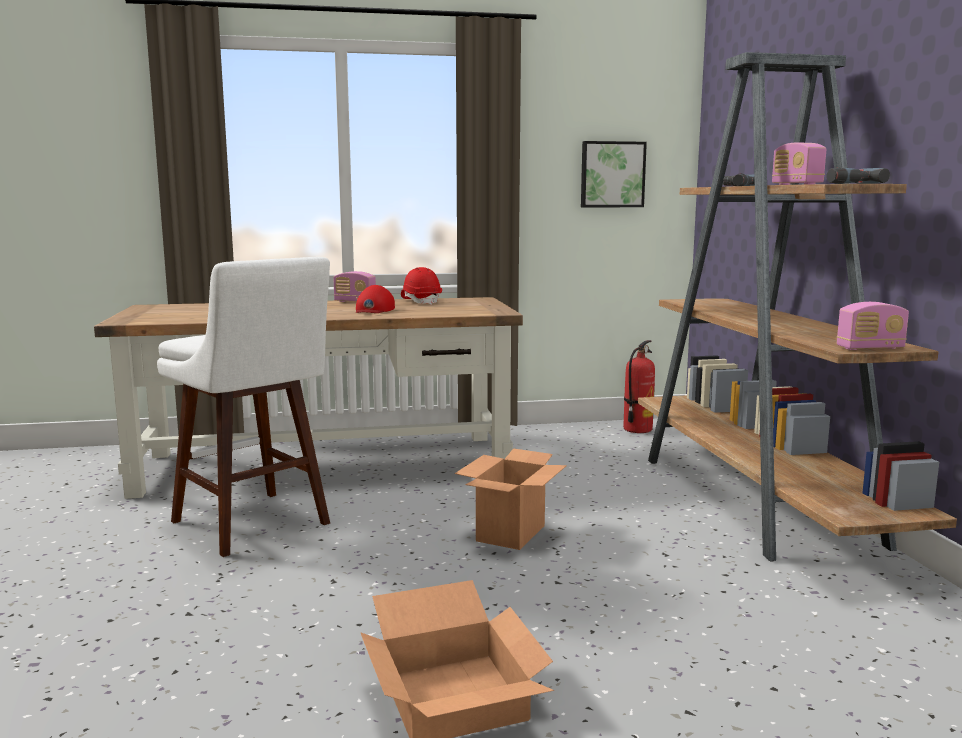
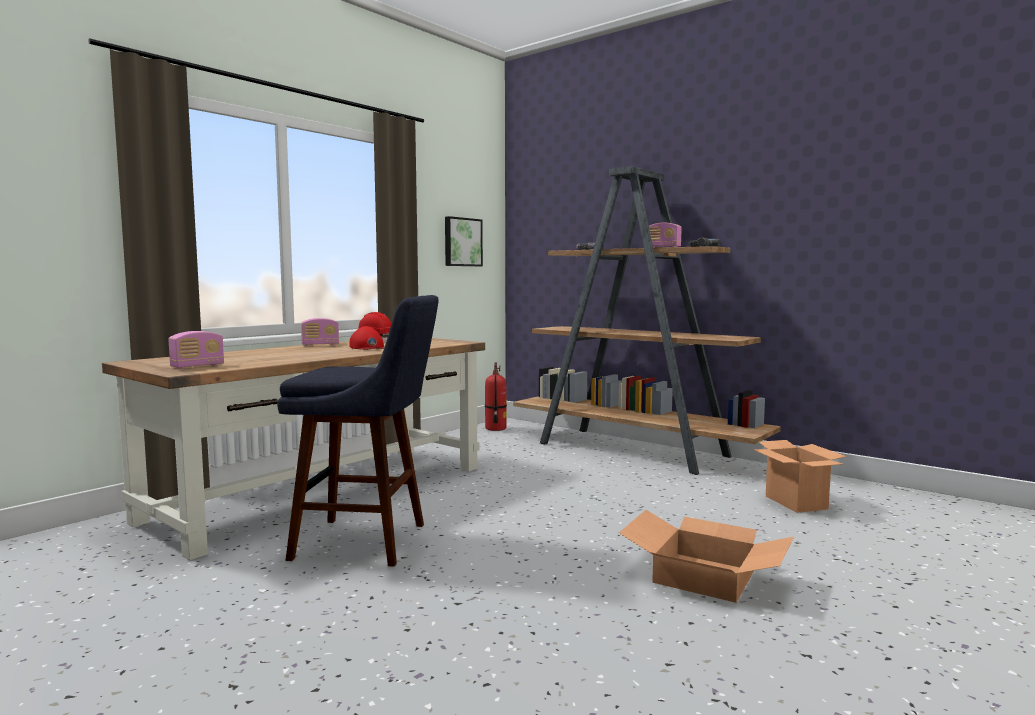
camera: 40 degrees left, 5 degrees down
white stool [157,257,330,557] -> blue stool [277,295,439,567]
cardboard box [455,448,567,550] -> cardboard box moved to [753,440,847,513]
radio [837,302,909,350] -> radio moved to [168,331,224,369]

